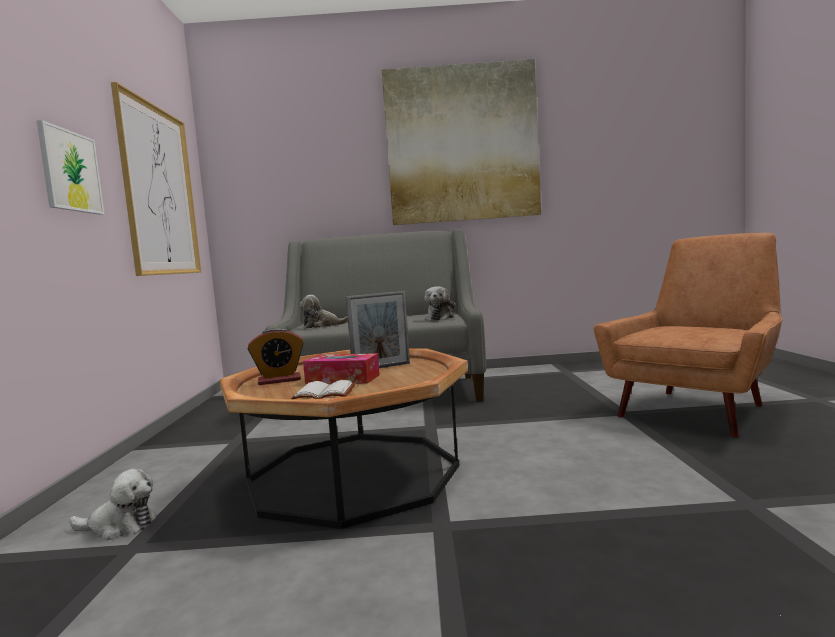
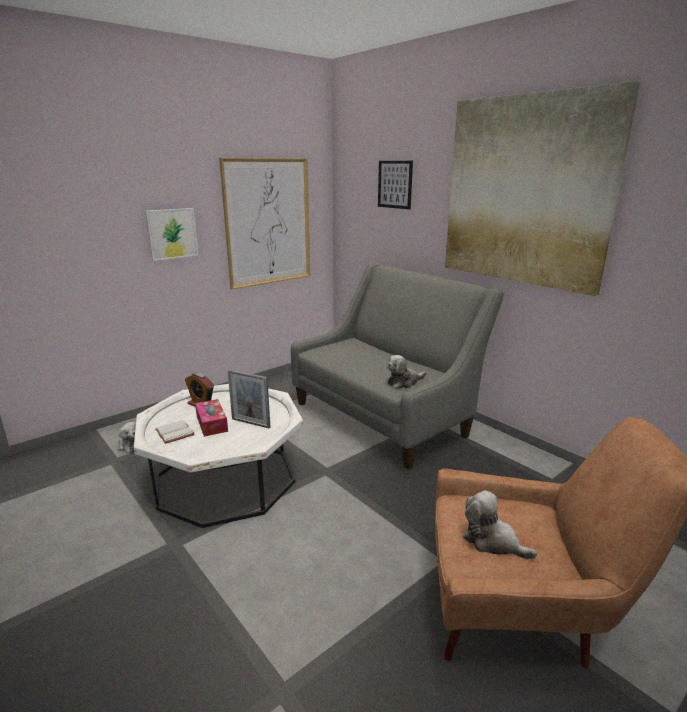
camera: 50 degrees right, 15 degrees up
brown coffee table [220,348,468,529] -> white coffee table [134,384,303,528]
plush toy [299,295,348,329] -> plush toy moved to [463,490,537,559]
none -> picture [378,161,413,209]

